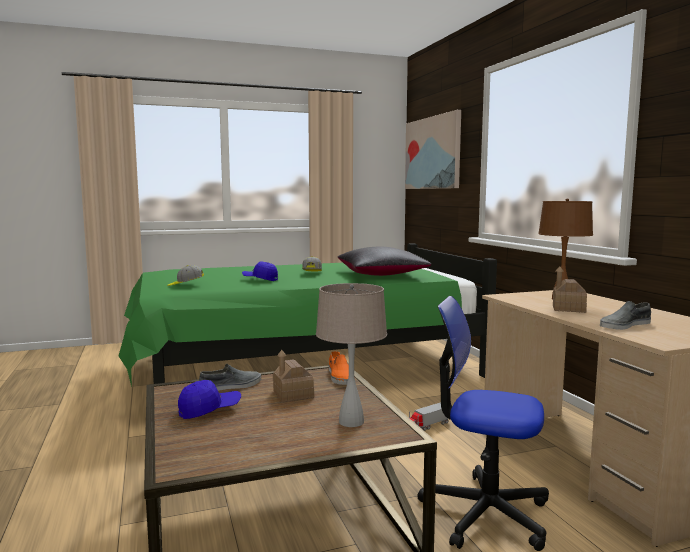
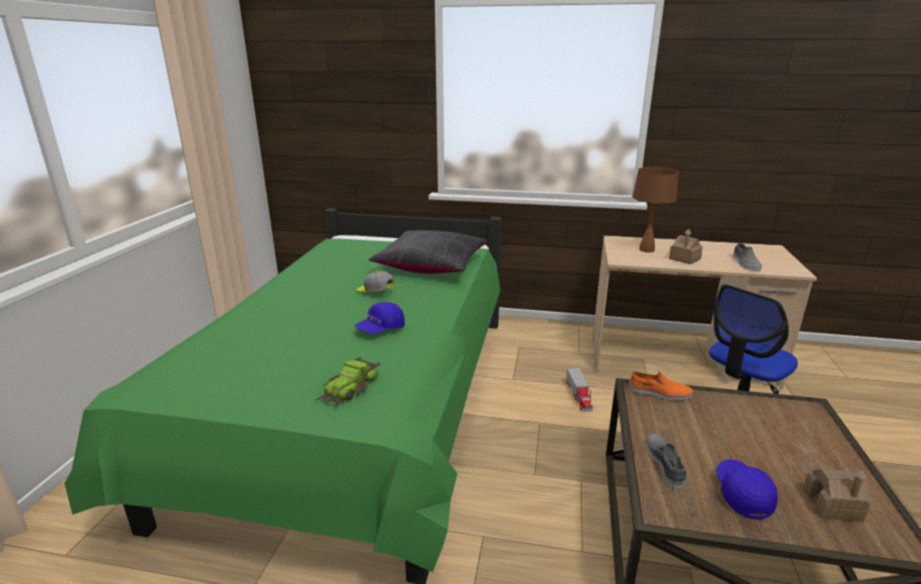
camera: 60 degrees left, 15 degrees up
cap [167,265,204,286] -> toy car [315,357,380,407]
toy house [273,350,314,402] -> toy house moved to [803,469,870,522]
beige table lamp [316,283,387,427] -> none
picture [405,110,461,189] -> none

